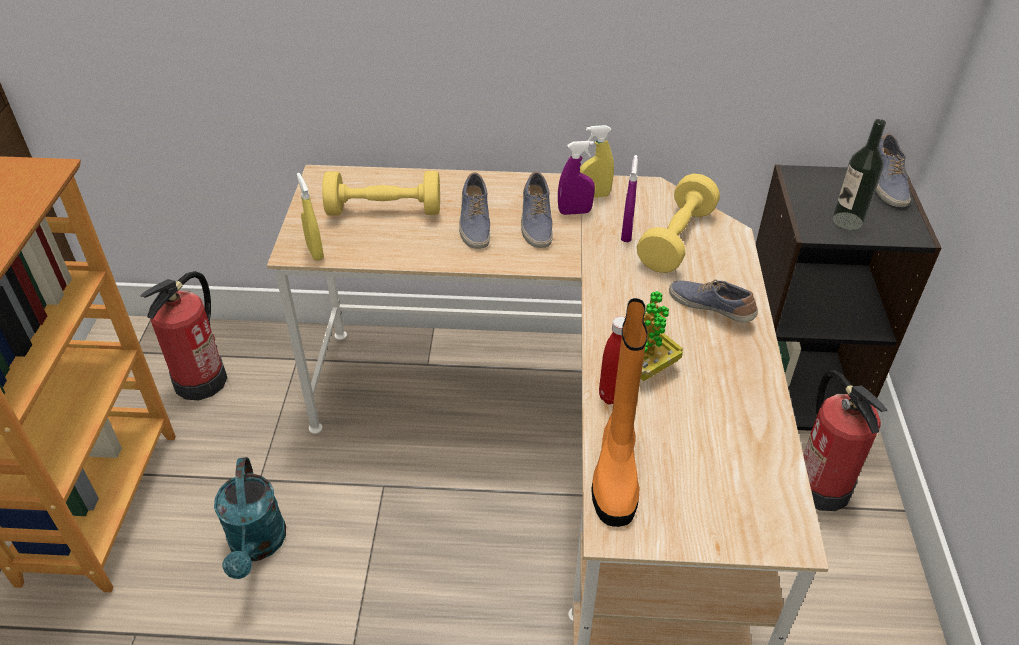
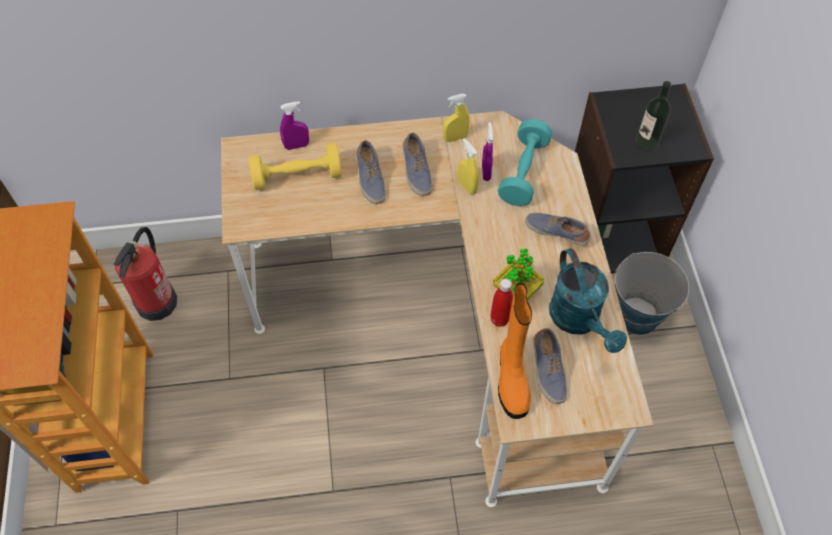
camera: 10 degrees left, 15 degrees up
turquoise watering can [214,457,286,579] -> turquoise watering can moved to [549,248,627,353]
yellow spray bottle [297,173,324,261] -> yellow spray bottle moved to [458,138,479,194]
purple spray bottle [558,141,595,215] -> purple spray bottle moved to [280,101,309,150]
yellow dumbbell [637,173,720,273] -> turquoise dumbbell [498,119,552,206]
fire extinguisher [803,370,887,511] -> bucket [612,252,689,335]
shoe [876,134,911,207] -> shoe moved to [534,328,567,404]

